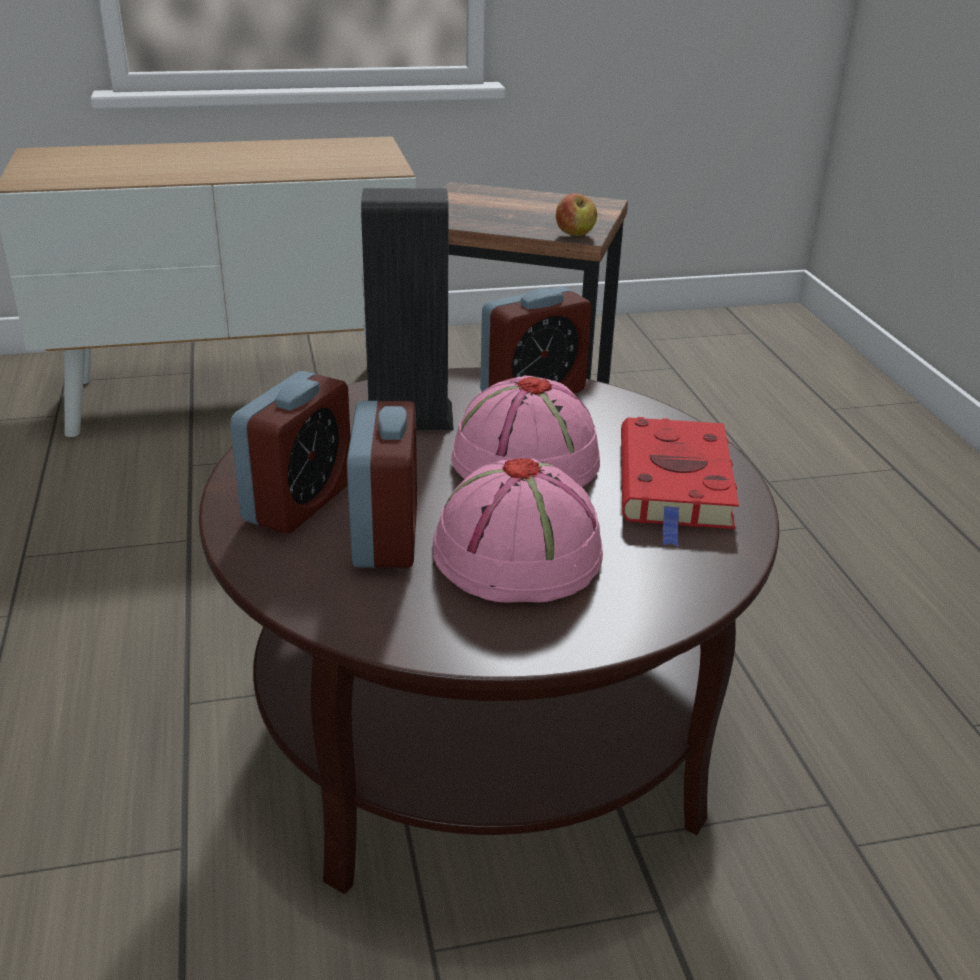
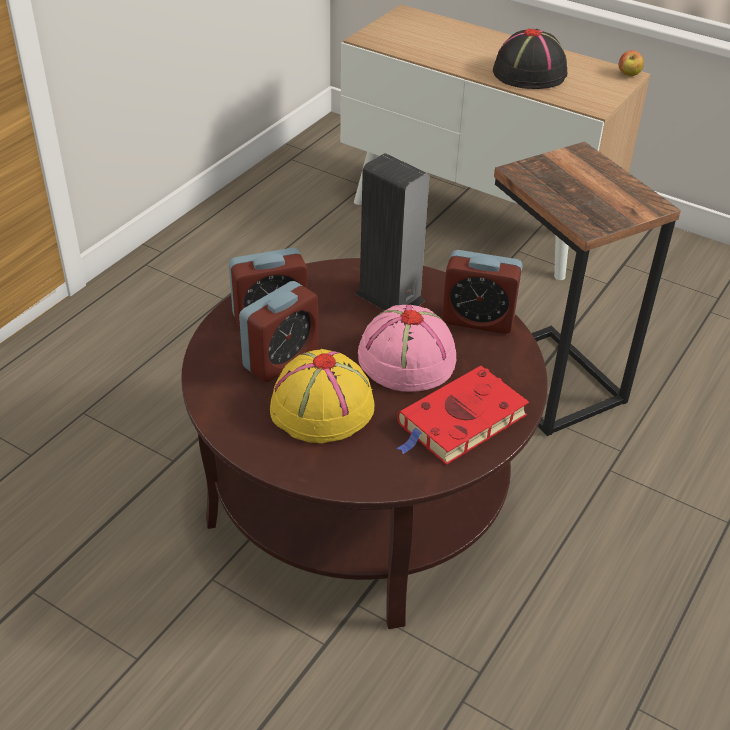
camera: 45 degrees right, 10 degrees up
pink hat [433,458,603,603] -> yellow hat [270,349,374,443]
apple [556,193,597,236] -> apple moved to [619,50,644,76]
none -> black hat [493,29,567,89]

